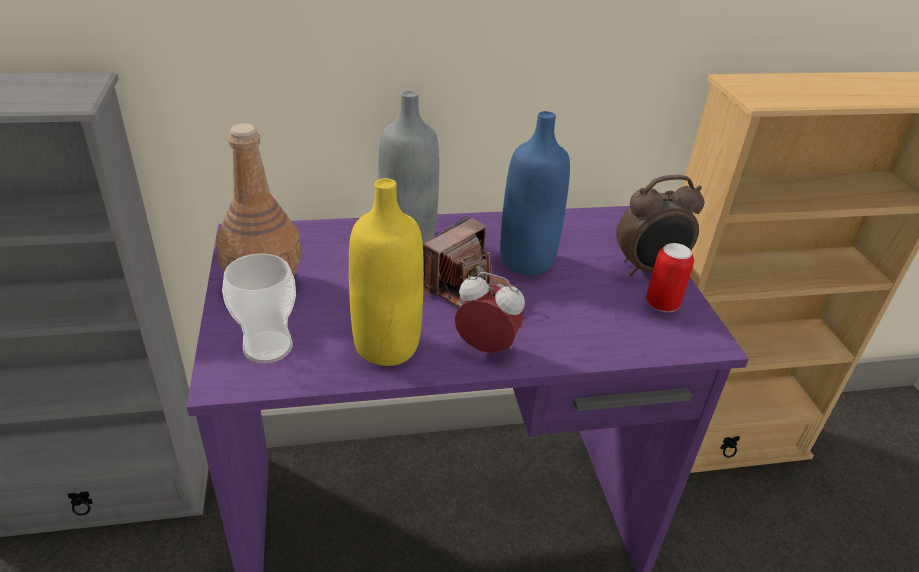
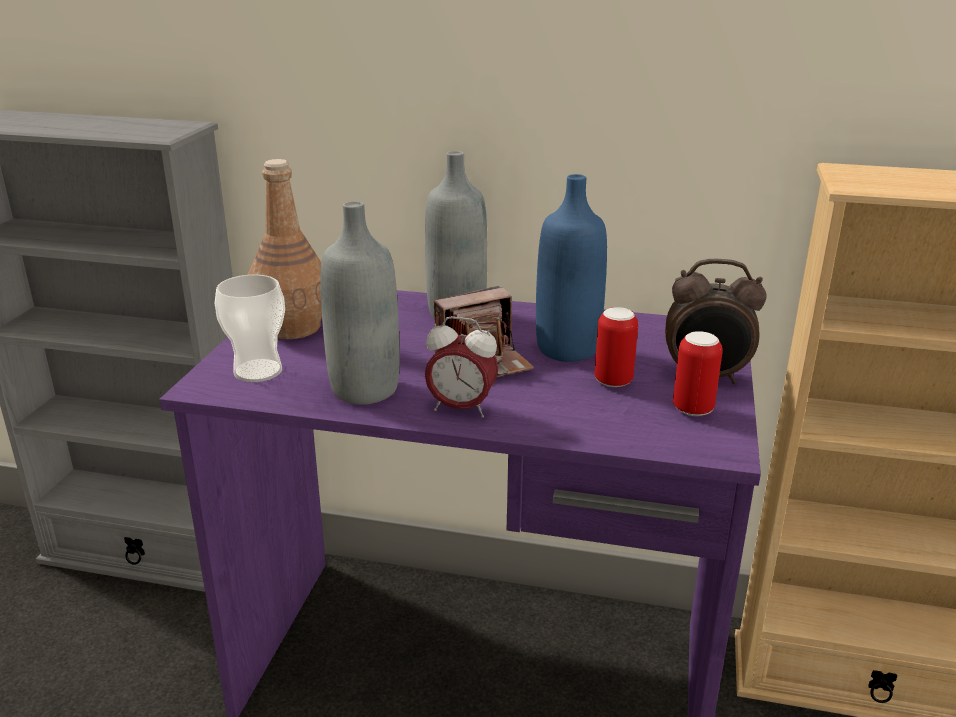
camera: 25 degrees right, 10 degrees down
yellow bottle [349,178,424,366] -> grey bottle [320,201,399,405]
alarm clock [455,272,525,353] -> alarm clock turned 150 degrees clockwise [425,316,498,418]
none -> can [595,307,638,387]

